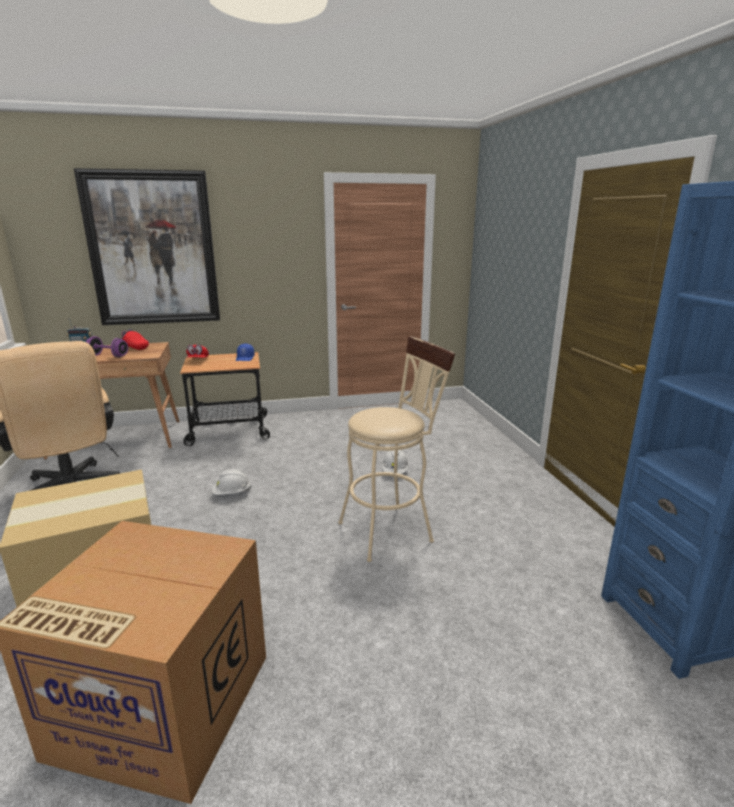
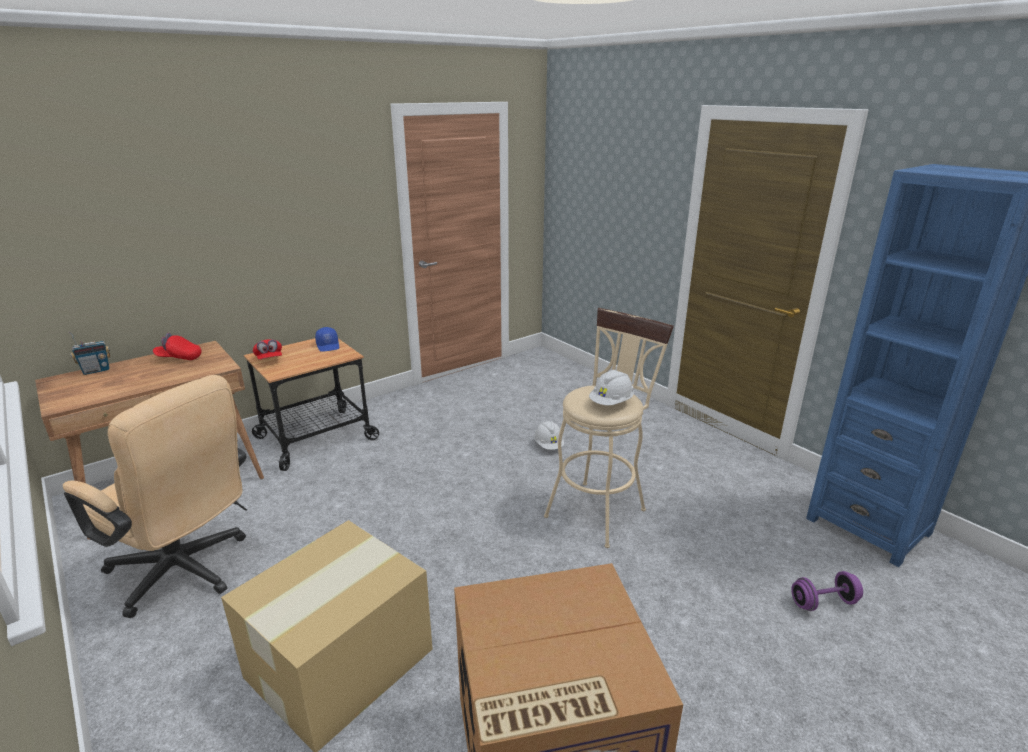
camera: 25 degrees left, 5 degrees up
picture [74,168,220,325] -> none
purple dumbbell [86,336,128,357] -> purple dumbbell moved to [791,571,863,611]
white hard hat [212,469,251,495] -> white hard hat moved to [589,370,634,405]

